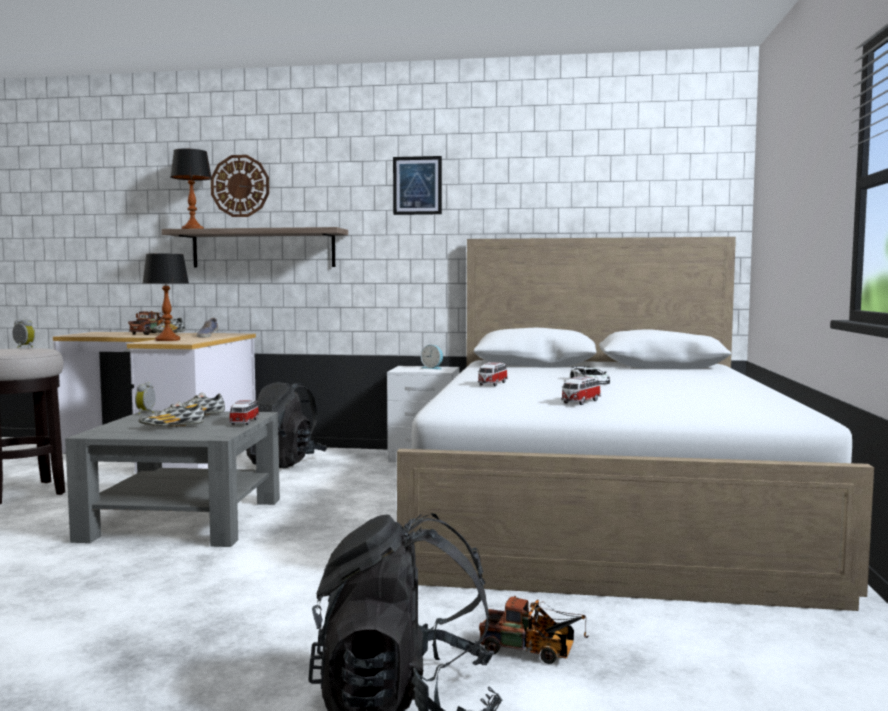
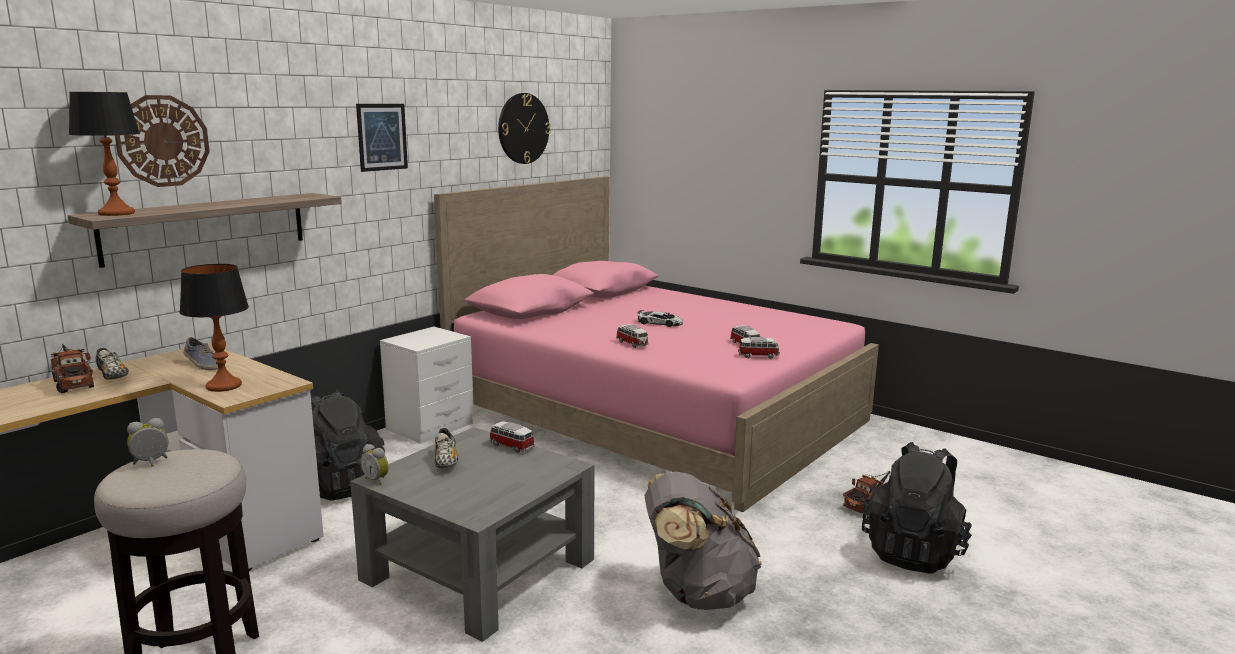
camera: 60 degrees left, 10 degrees up
shoe [139,401,204,427] -> none
white bed [397,237,874,611] -> pink bed [434,176,879,512]
alarm clock [421,345,443,369] -> none
none -> wall clock [498,93,551,164]
none -> grey backpack [644,472,762,610]
none -> toy car [738,337,780,359]

